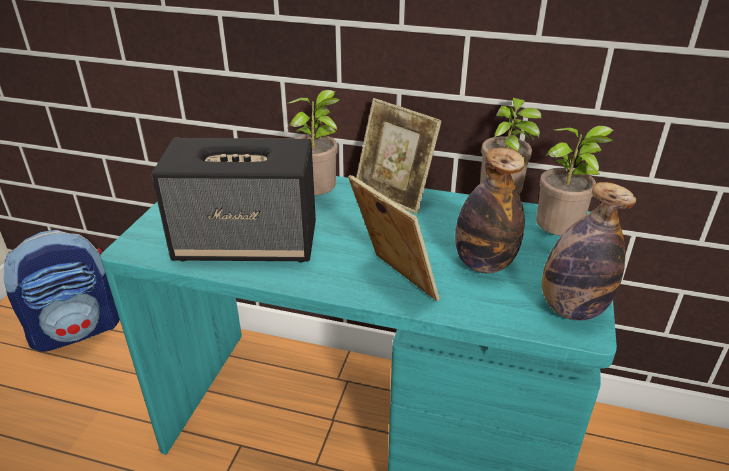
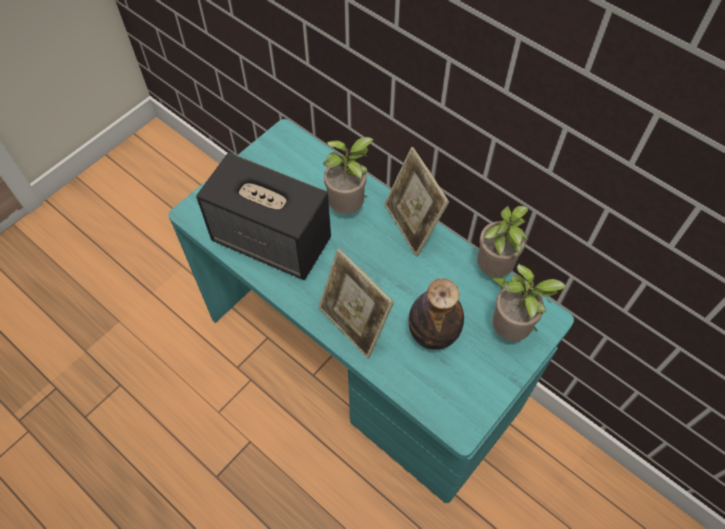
camera: 25 degrees right, 25 degrees up
backpack [3,230,120,352] -> none
picture frame [348,174,440,301] -> picture frame turned 150 degrees clockwise [319,249,394,359]
bottle [542,182,636,320] -> none

